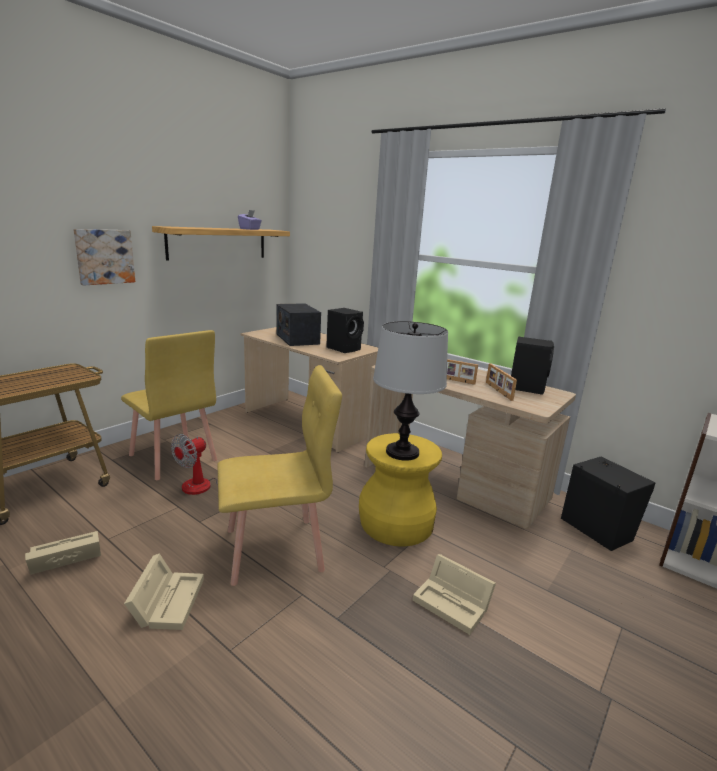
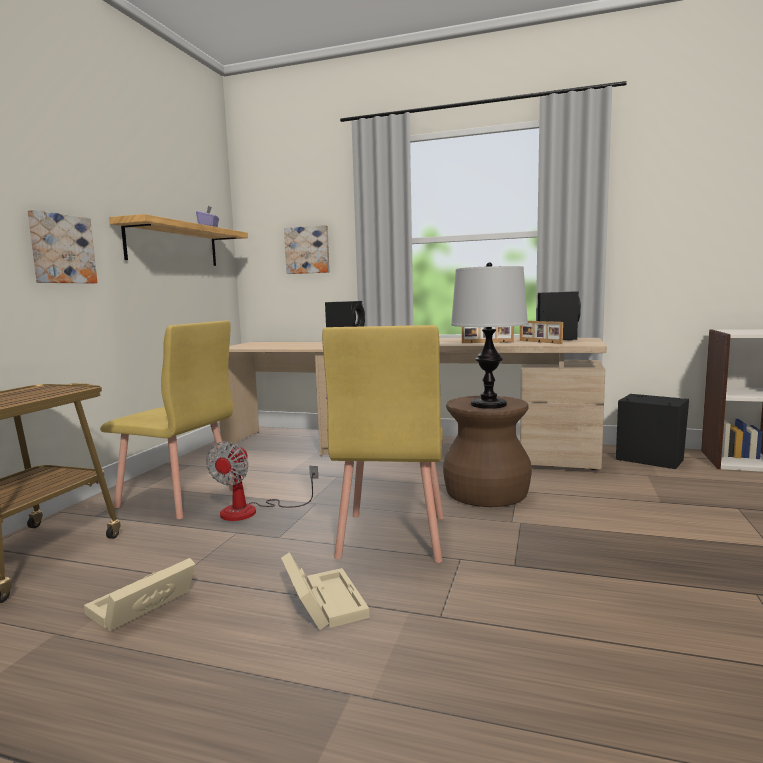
camera: 20 degrees left, 10 degrees down
yellow chair [217,365,342,586] -> yellow chair turned 135 degrees clockwise [322,325,444,563]
radio [276,303,321,346] -> none
yellow stool [359,433,442,547] -> brown stool [443,396,531,507]
beige storage box [412,554,496,635] -> none
none -> picture [284,225,330,274]

